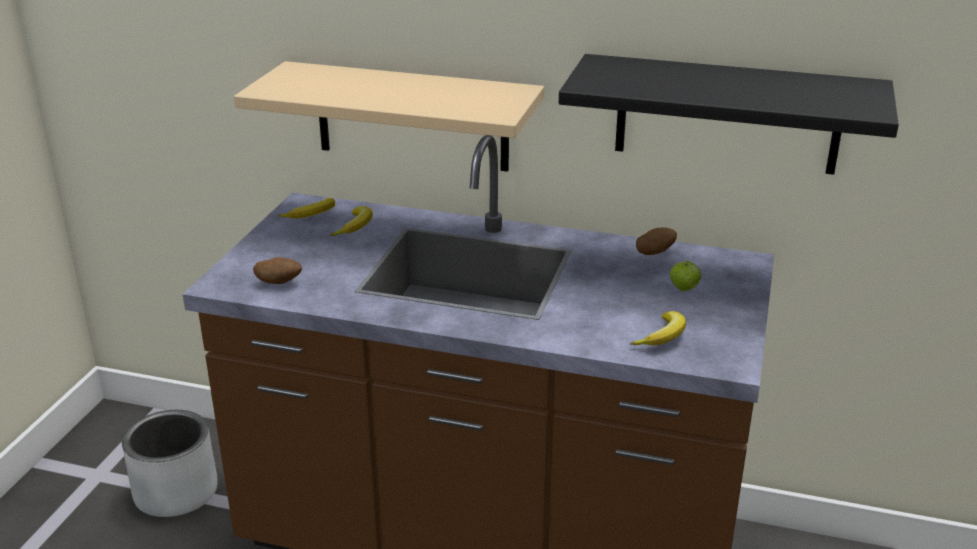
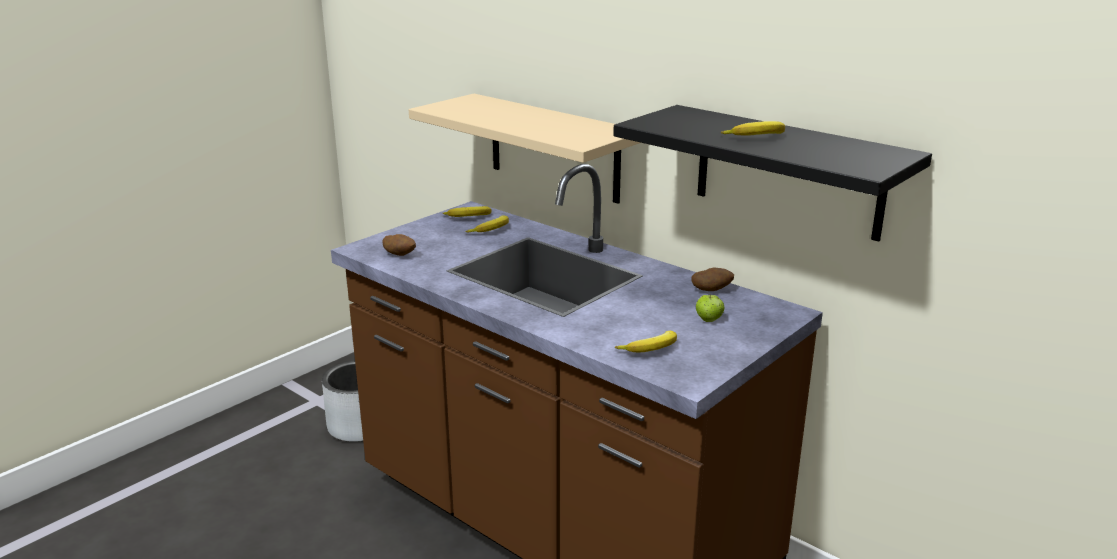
camera: 25 degrees right, 5 degrees down
none -> banana [721,121,785,136]

